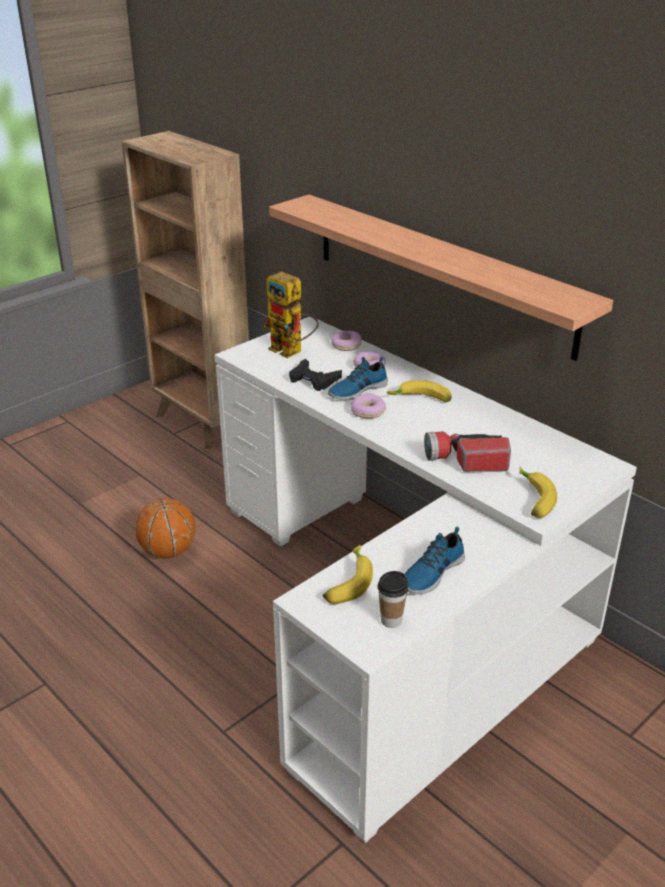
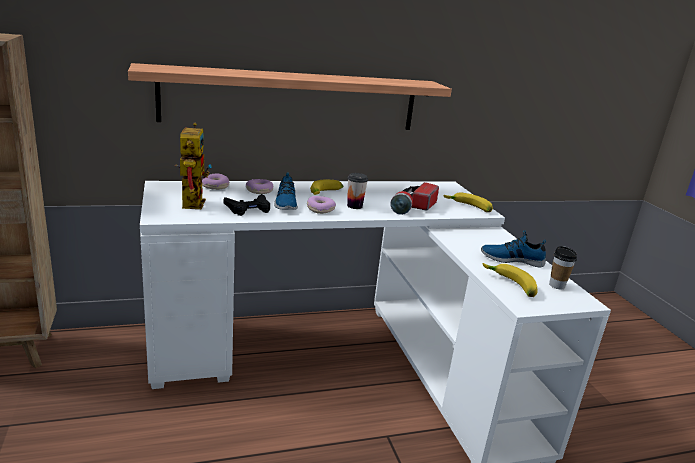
camera: 65 degrees left, 10 degrees down
basketball [135,498,195,558] -> none
toy robot [264,271,319,358] -> toy robot turned 75 degrees counterclockwise [175,123,212,209]
shoe [405,527,465,594] -> shoe turned 120 degrees clockwise [481,230,546,267]
none -> cup [347,173,368,209]

